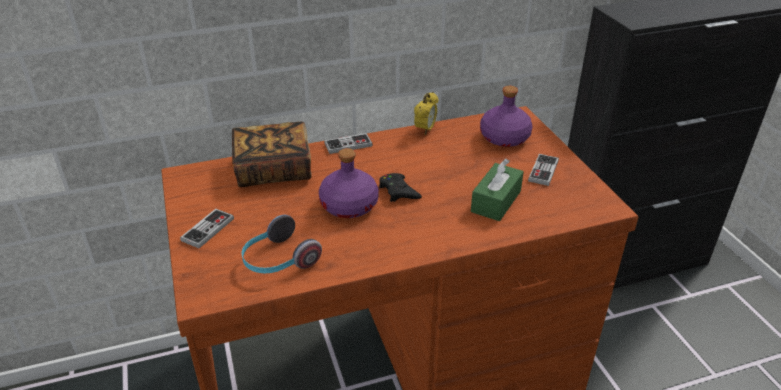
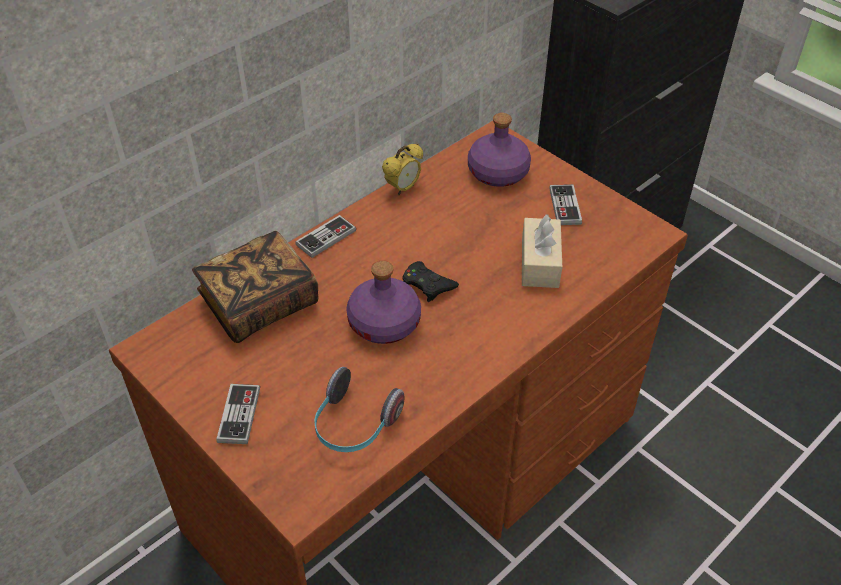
camera: 25 degrees left, 10 degrees up
alarm clock [414,92,438,135] -> alarm clock turned 45 degrees clockwise [382,144,423,195]
green tissue box [471,159,524,221] -> beige tissue box [522,214,562,288]

